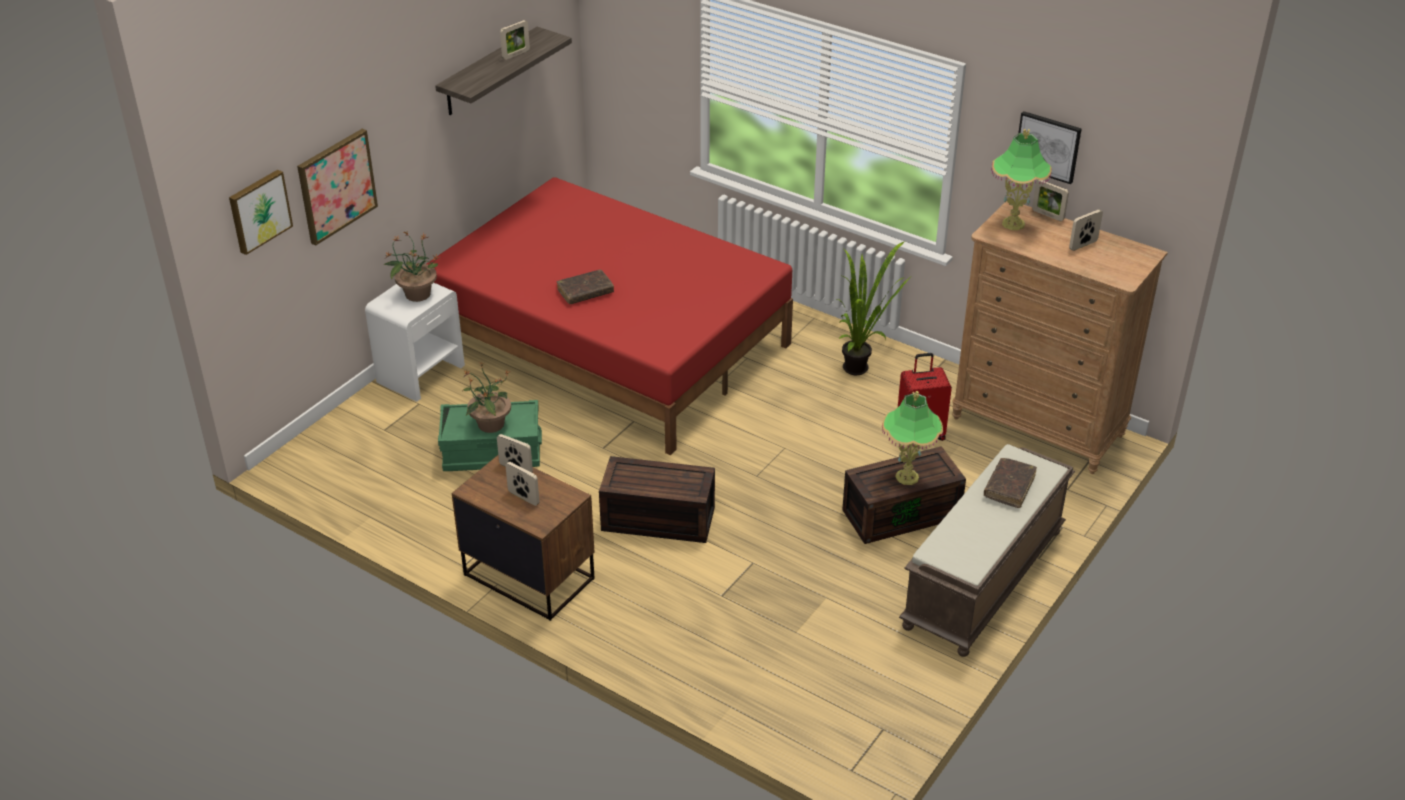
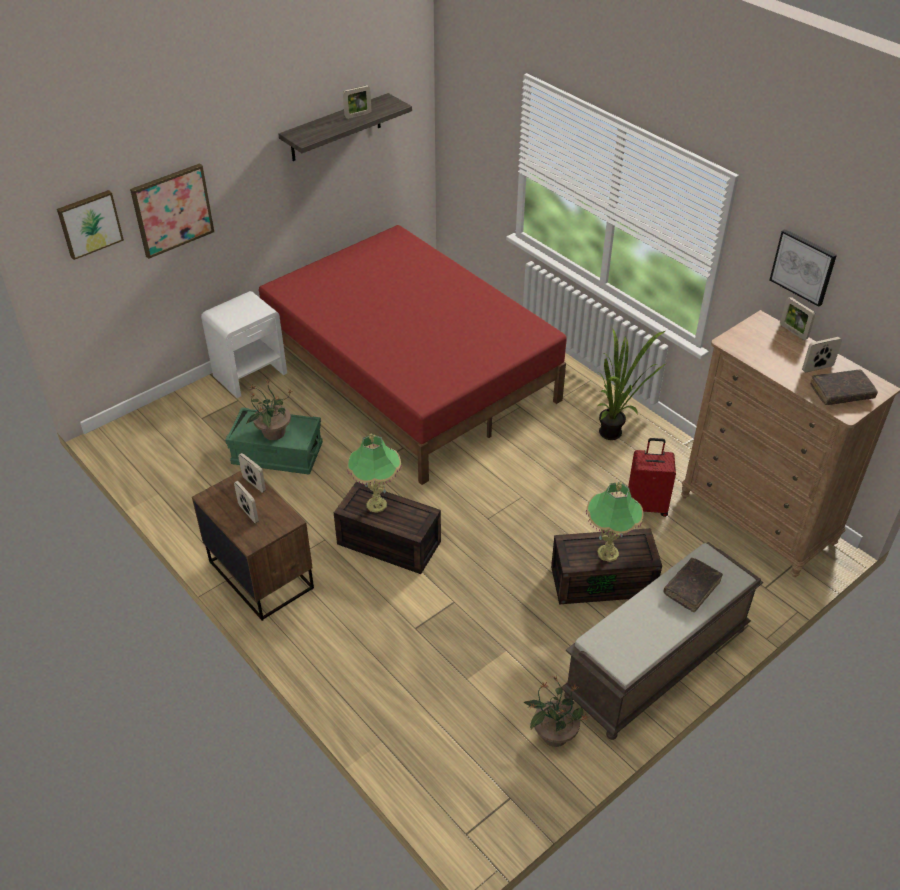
camera: 15 degrees right, 5 degrees up
potted plant [384,230,441,302] -> potted plant moved to [524,676,590,747]
brown book [557,270,614,304] -> brown book moved to [810,370,878,405]
table lamp [991,129,1052,230] -> table lamp moved to [347,434,402,513]

